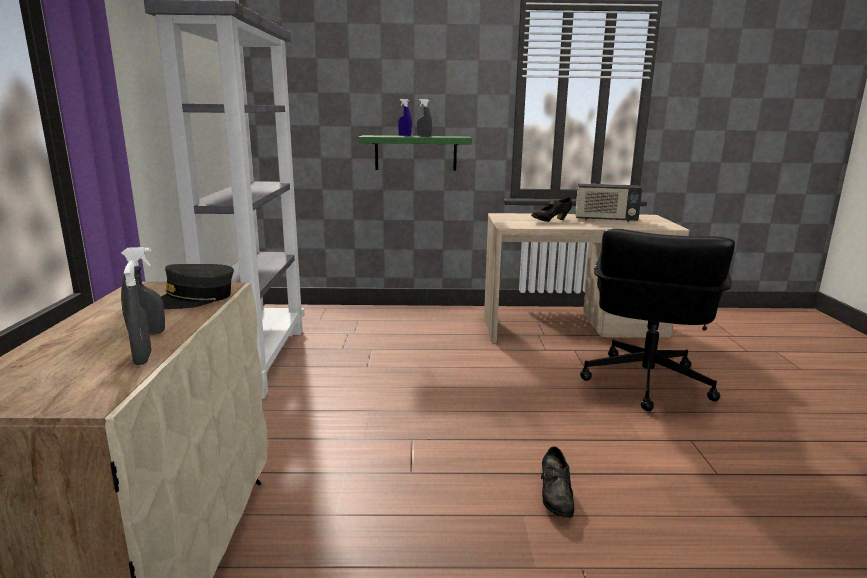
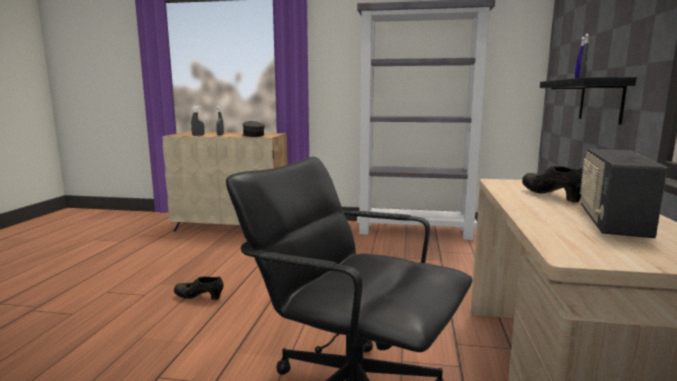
camera: 100 degrees right, 5 degrees down
green shelf [358,135,472,171] -> black shelf [540,77,637,124]

